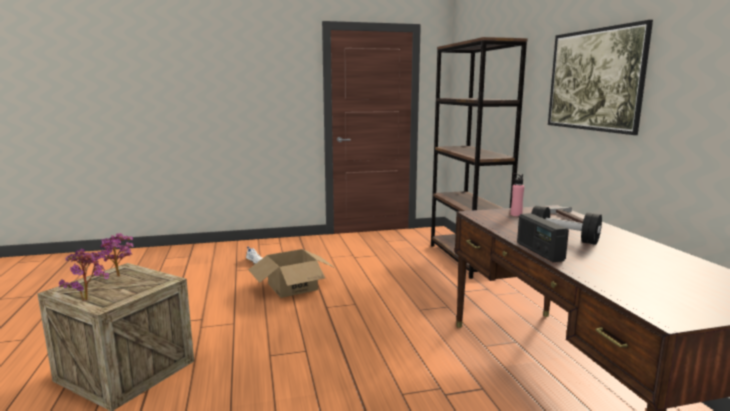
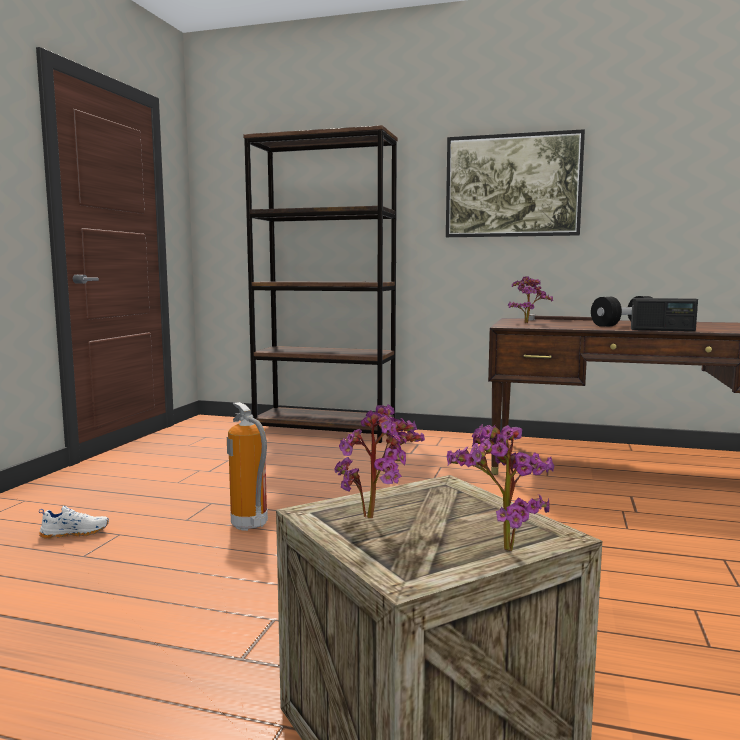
camera: 60 degrees left, 5 degrees down
cardboard box [248,249,335,298] -> fire extinguisher [227,402,268,531]
pink bottle [511,173,524,216] -> potted plant [508,276,553,323]

